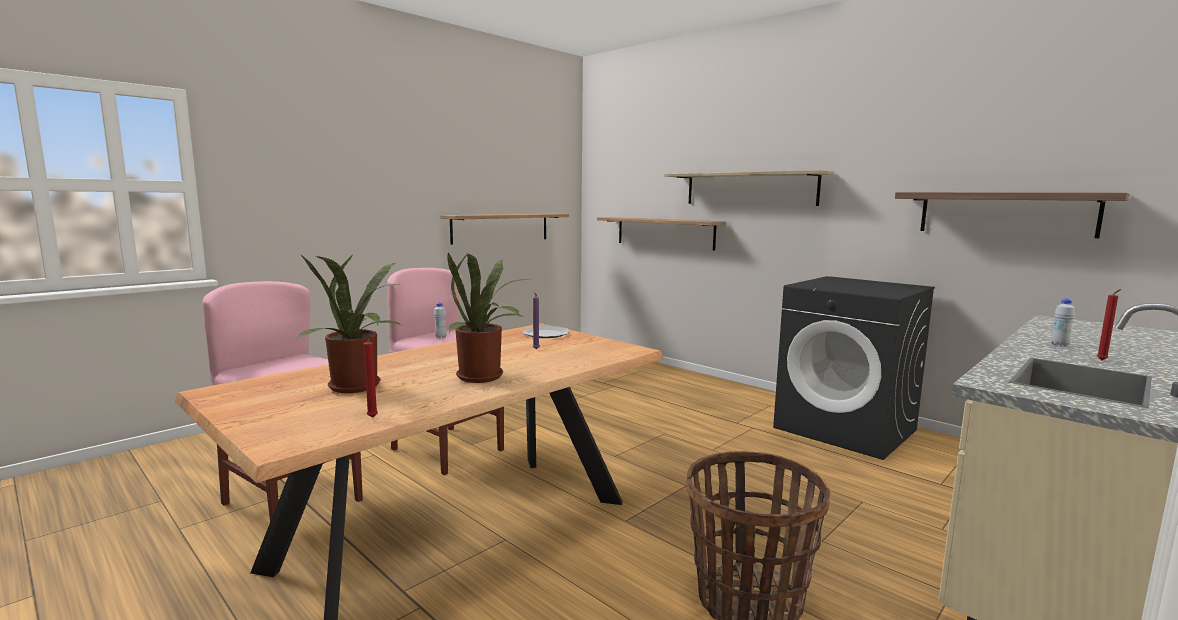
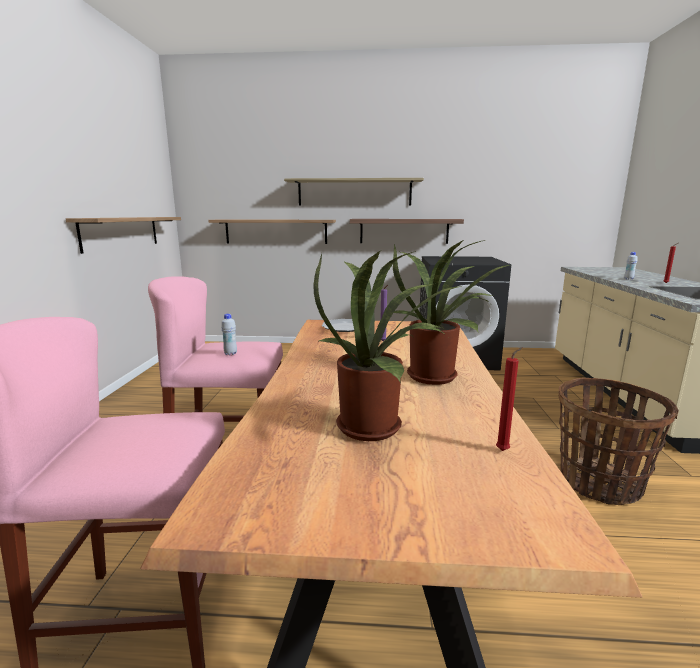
camera: 40 degrees left, 5 degrees up
shelf [895,192,1129,238] -> shelf moved to [350,219,464,244]

